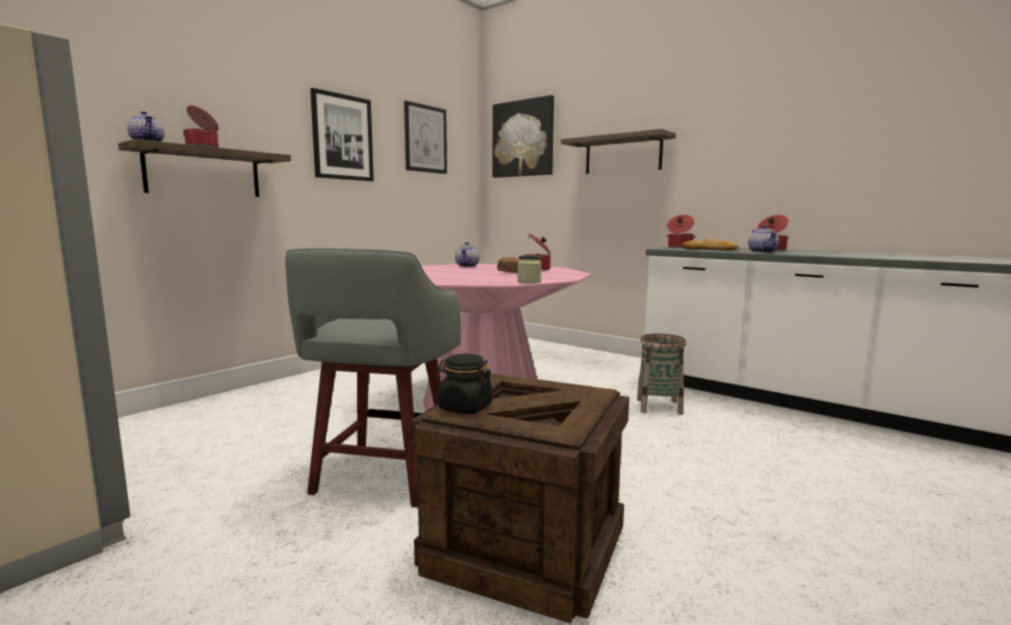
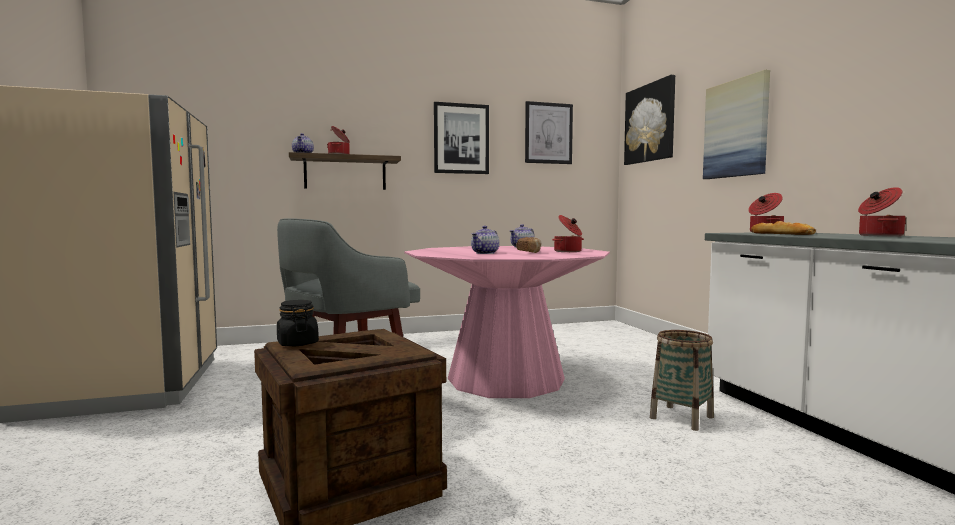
camera: 35 degrees right, 5 degrees down
jar [517,255,542,283] -> none
shelf [561,129,676,174] -> picture [703,70,770,179]
teapot [748,225,779,253] -> teapot moved to [471,226,499,254]

